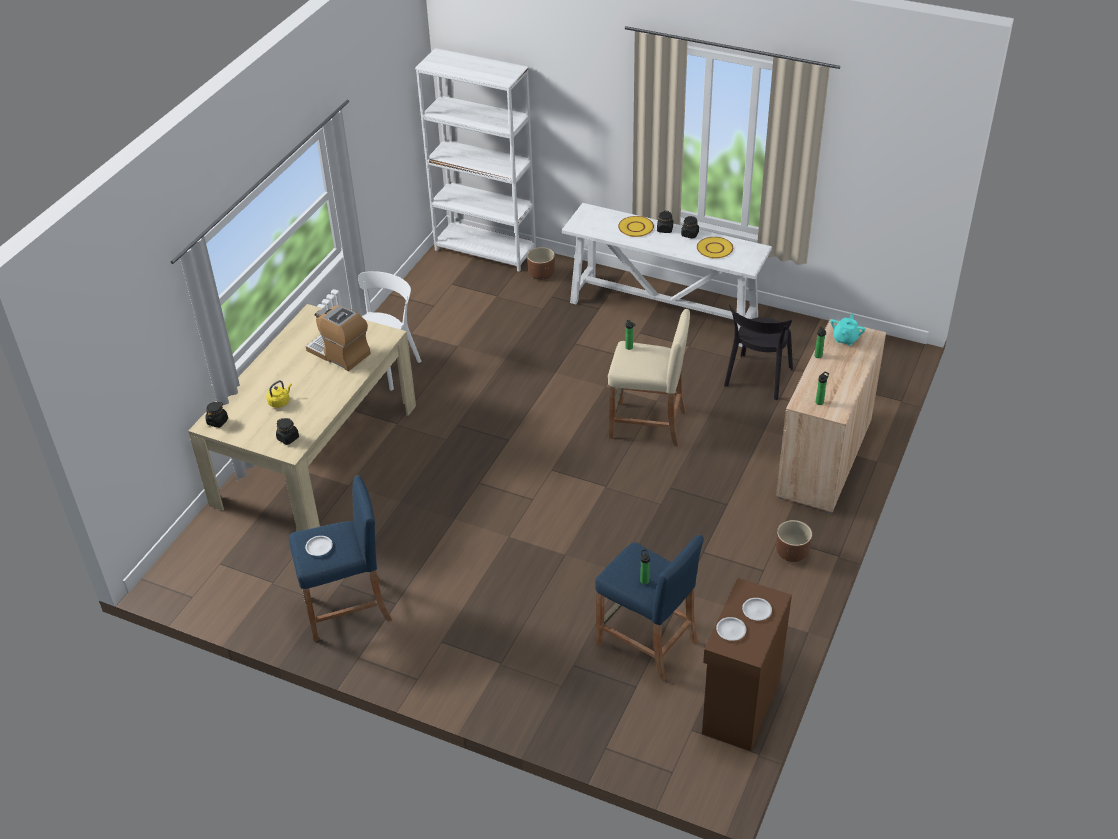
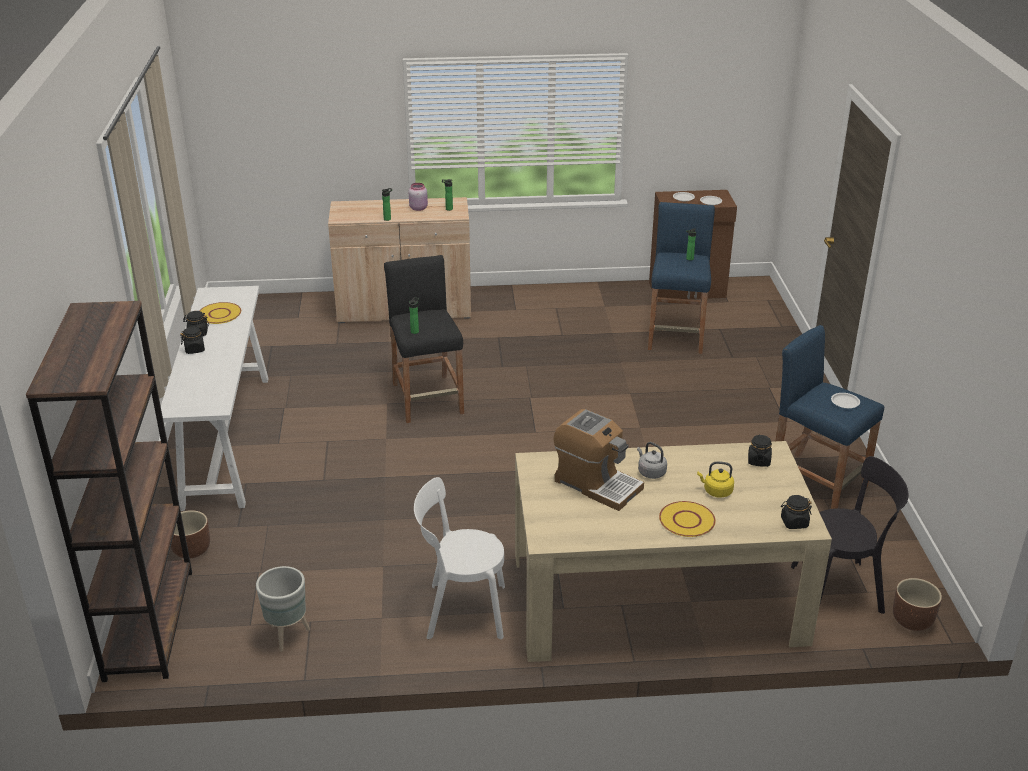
camera: 120 degrees left, 10 degrees down
coffee machine [306,305,371,371] -> coffee machine turned 60 degrees counterclockwise [554,409,644,511]
white bookcase [415,48,536,272] -> brown bookcase [26,301,192,682]
beige stool [608,309,690,447] -> black stool [384,255,464,423]
yellow plate [618,216,654,237] -> yellow plate moved to [659,501,716,537]
black chair [724,305,793,400] -> black chair moved to [791,456,909,614]
brown planter [776,520,812,562] -> brown planter moved to [893,578,942,631]
turquoise teapot [830,313,865,346] -> none
none -> grey planter [256,566,310,652]
none -> pink jar [409,183,428,211]
none -> grey kettle [637,442,667,479]

